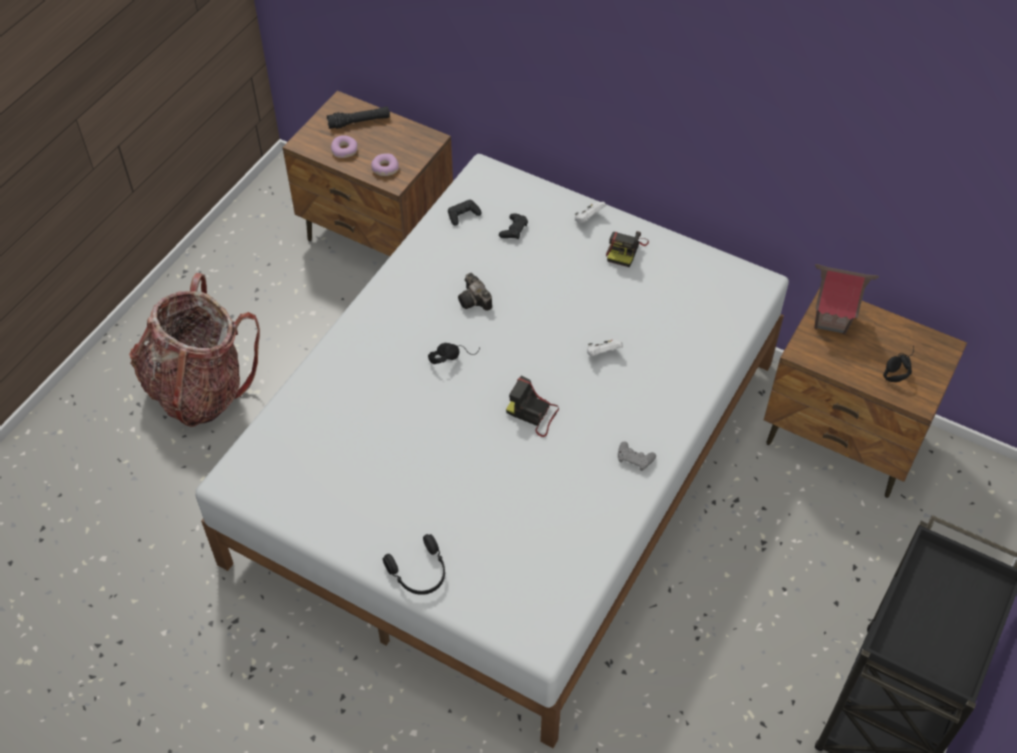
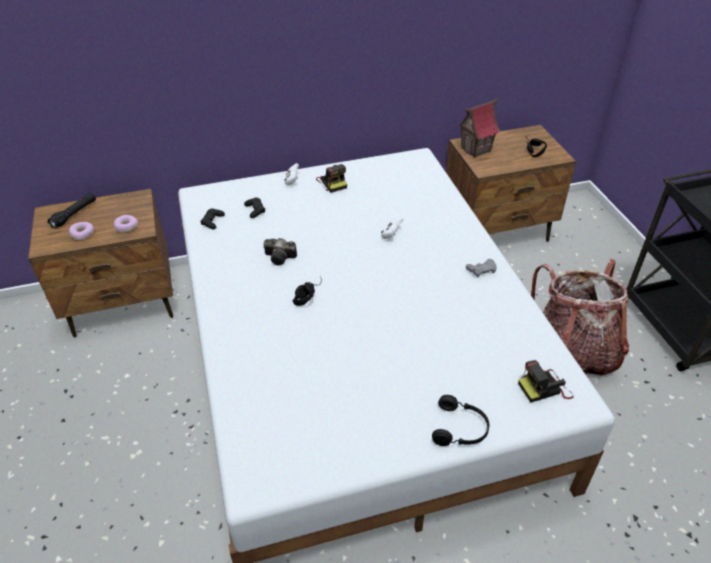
camera: 45 degrees left, 10 degrees down
backpack [129,273,260,427] -> backpack moved to [531,259,629,376]
camera [506,376,559,437] -> camera moved to [518,360,574,402]

